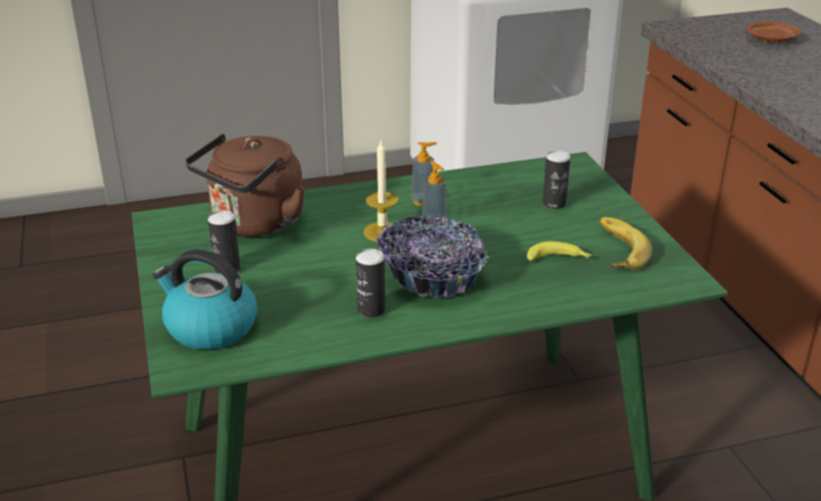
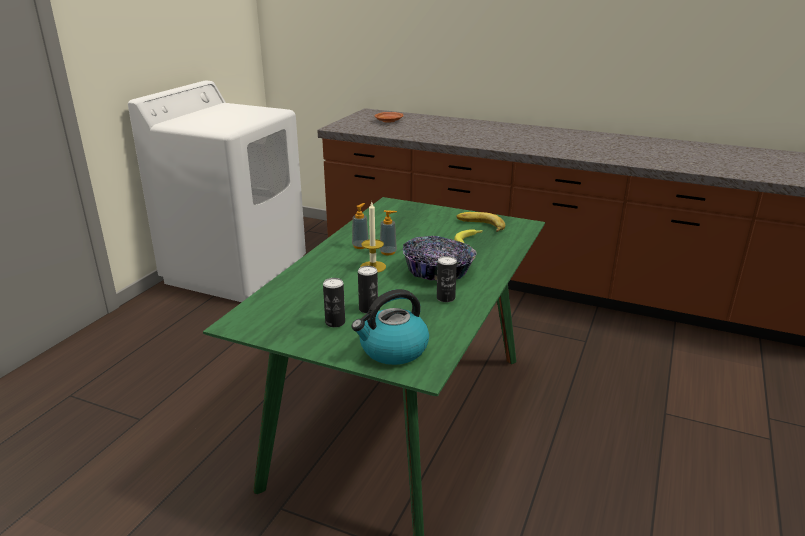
camera: 50 degrees left, 5 degrees down
brown kettle [185,134,305,237] -> none
can [542,150,570,209] -> can moved to [358,266,378,314]

